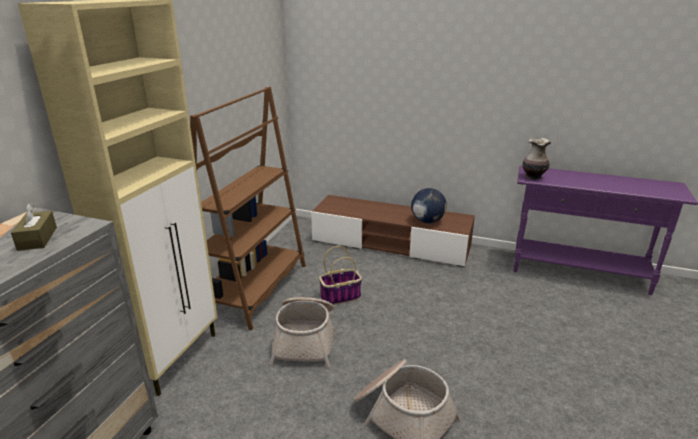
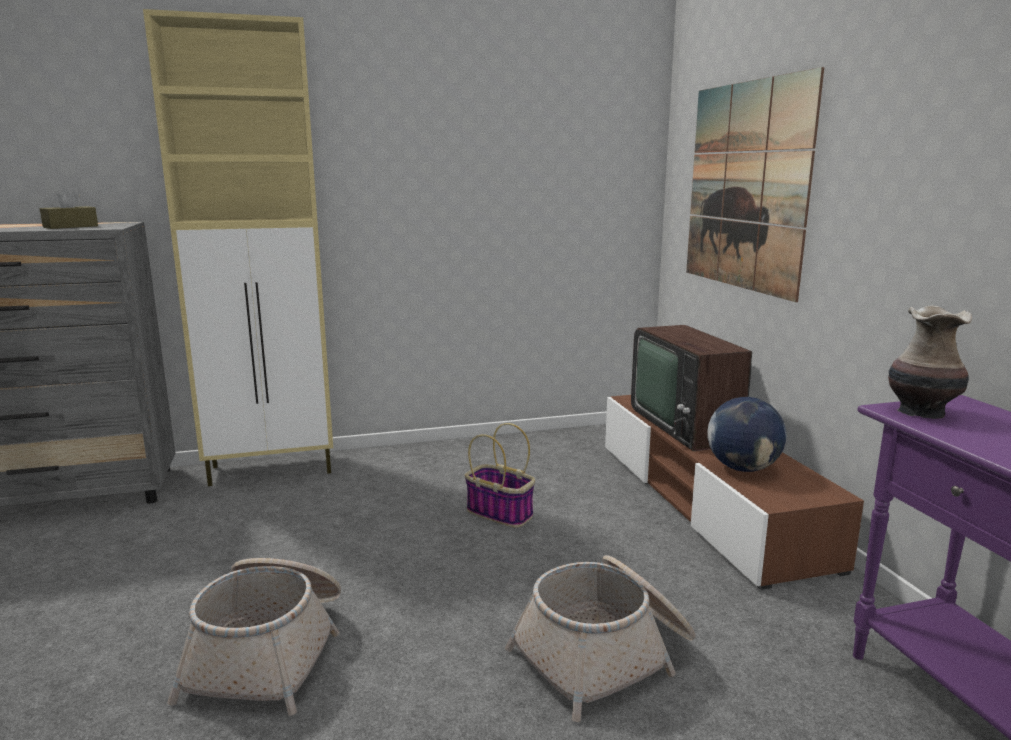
camera: 55 degrees right, 10 degrees down
brown bookcase [190,87,306,330] -> none
basket [270,297,335,367] -> basket moved to [505,555,696,722]
none -> television [631,325,752,451]
none -> picture [686,67,824,302]

